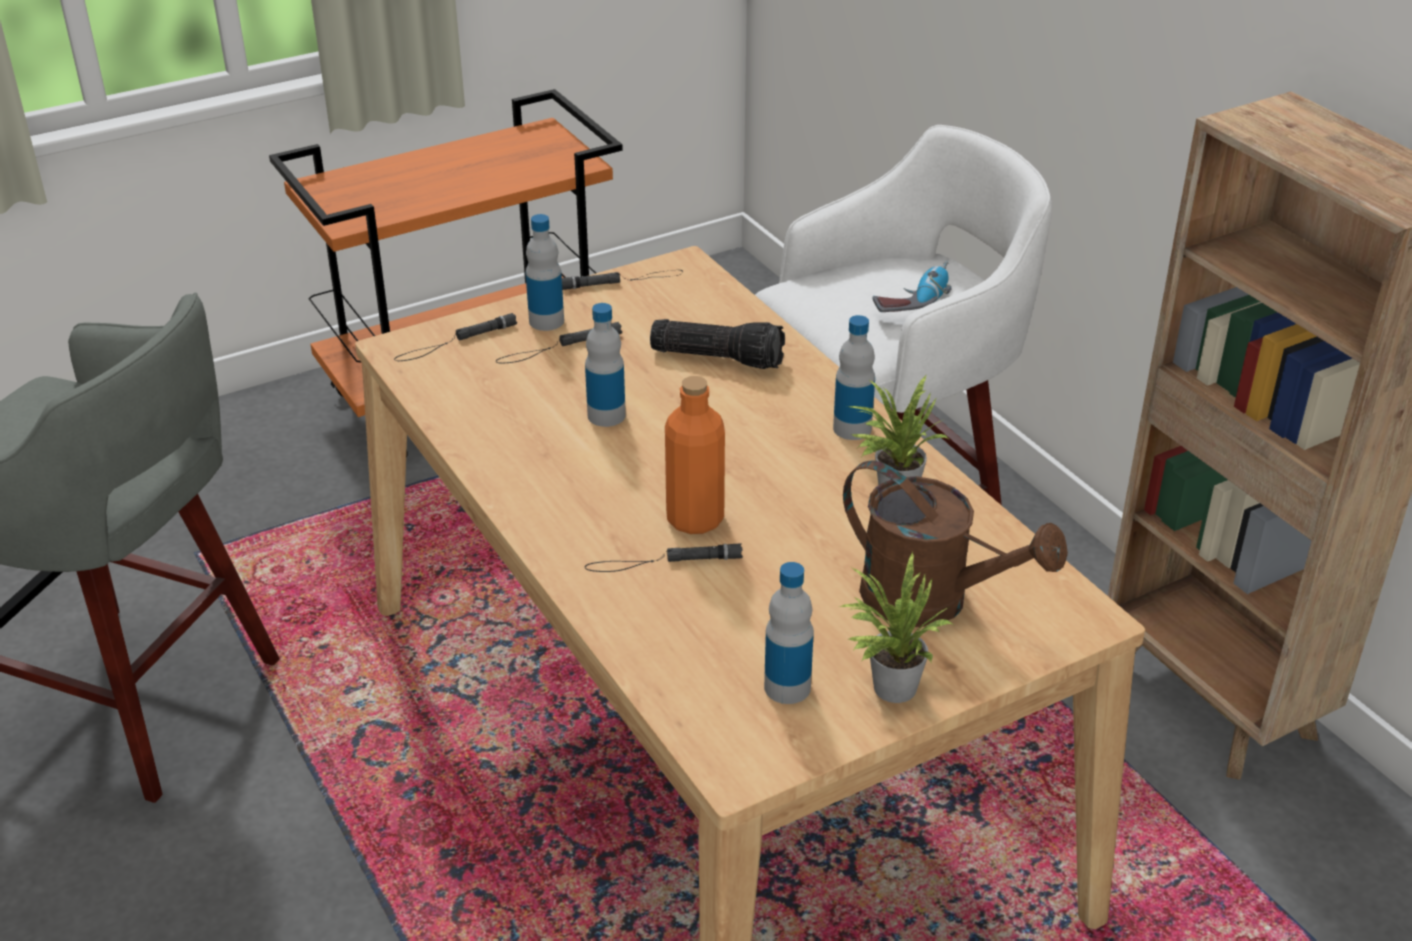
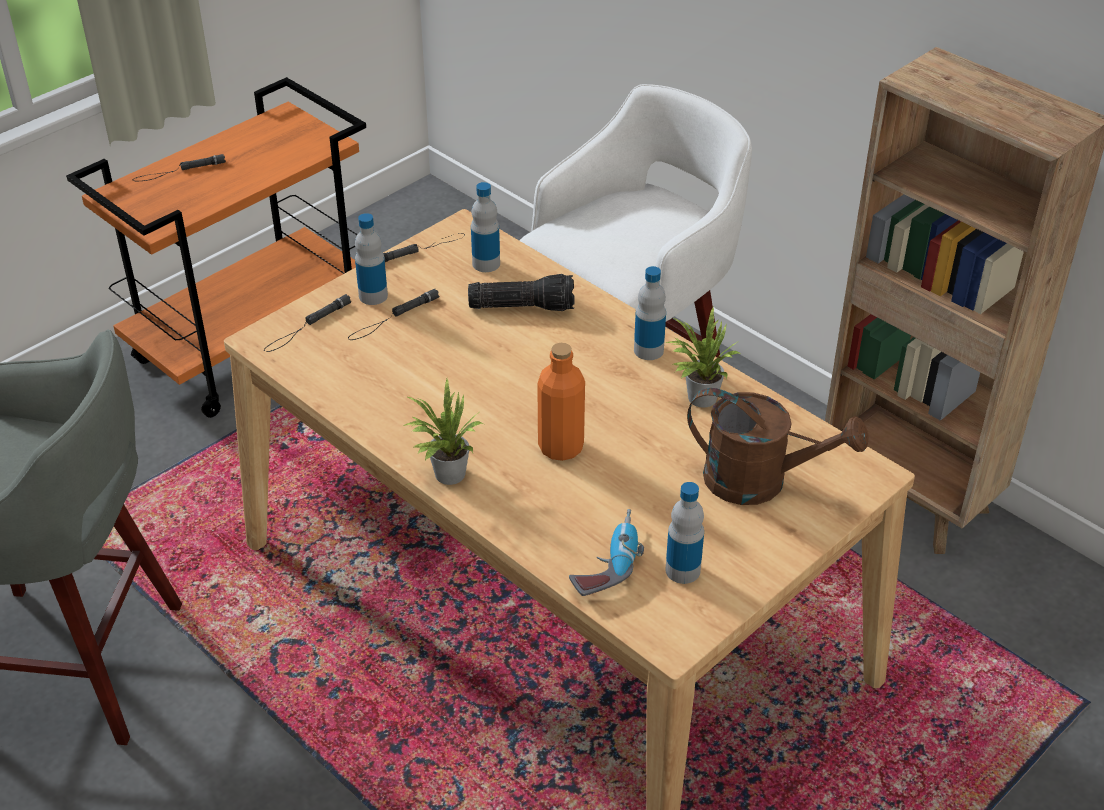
camera: 15 degrees left, 5 degrees up
bottle [585,303,626,427] -> bottle moved to [471,182,500,272]
black flashlight [585,543,743,572] -> black flashlight moved to [133,154,226,181]
potted plant [839,552,952,703] -> potted plant moved to [403,379,483,485]
power drill [873,261,952,312] -> power drill moved to [569,509,644,596]

